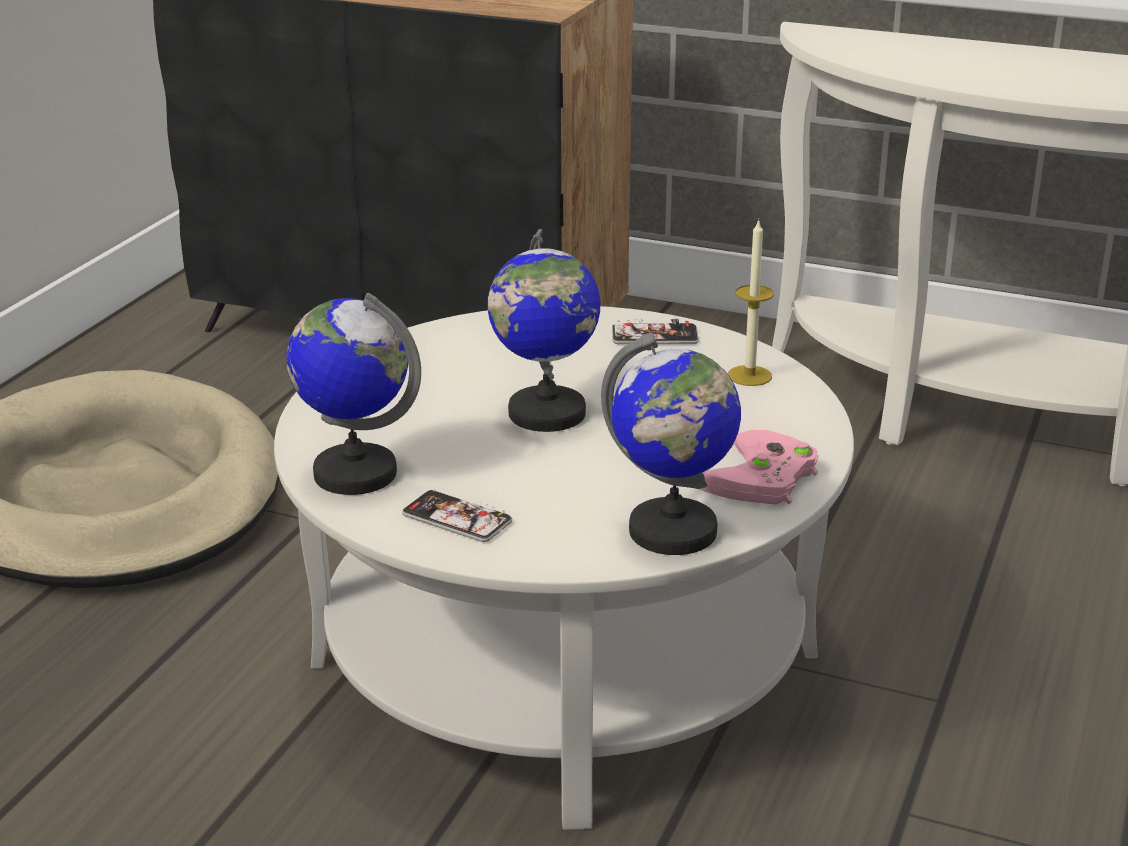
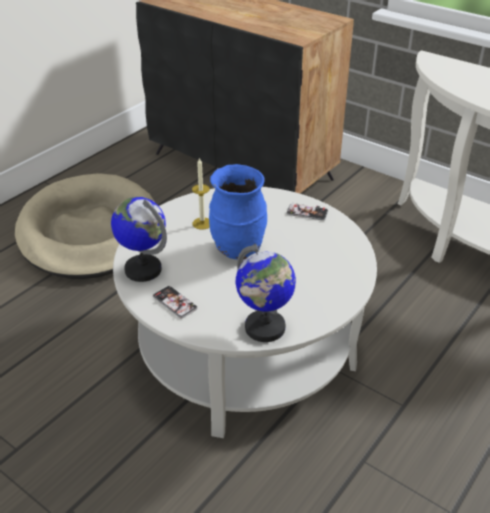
camera: 15 degrees right, 10 degrees up
globe [488,229,600,432] -> blue vase [209,164,267,259]
pink game controller [700,430,818,505] -> none
candle [728,219,774,386] -> candle moved to [192,157,210,230]

